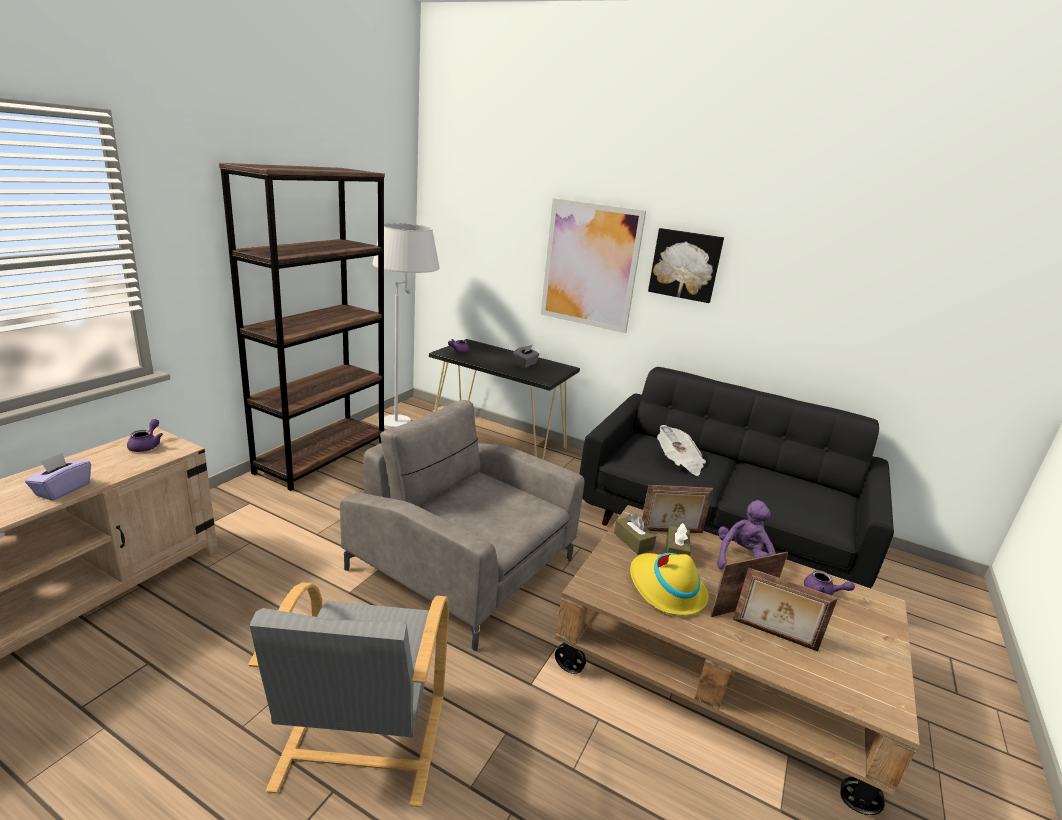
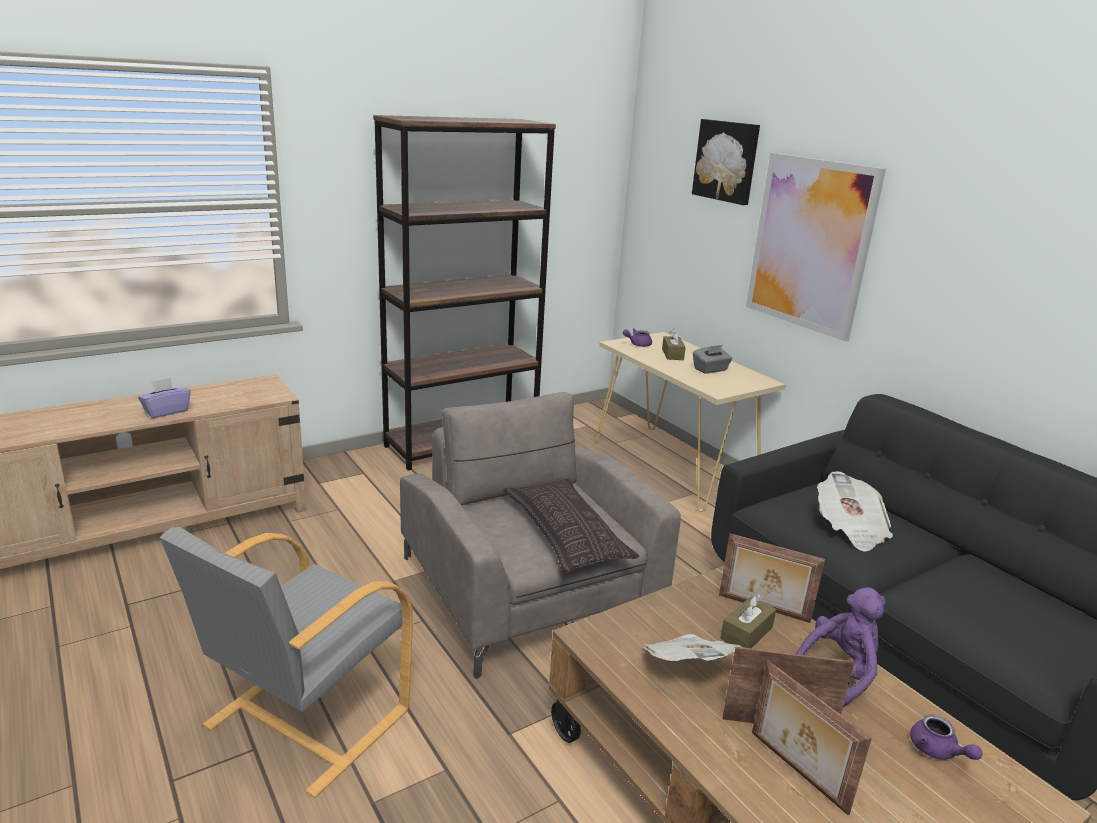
camera: 30 degrees right, 0 degrees up
purple teapot [127,419,163,452] -> none
white floor lamp [373,223,439,429] -> none
black console table [429,339,580,460] -> beige console table [595,332,786,512]
brown tissue box [614,514,656,555] -> brown tissue box moved to [662,328,686,360]
yellow hat [630,553,709,615] -> newspaper [644,634,742,661]
picture [648,228,724,303] -> picture moved to [692,119,760,205]
none -> pillow [503,479,639,574]

